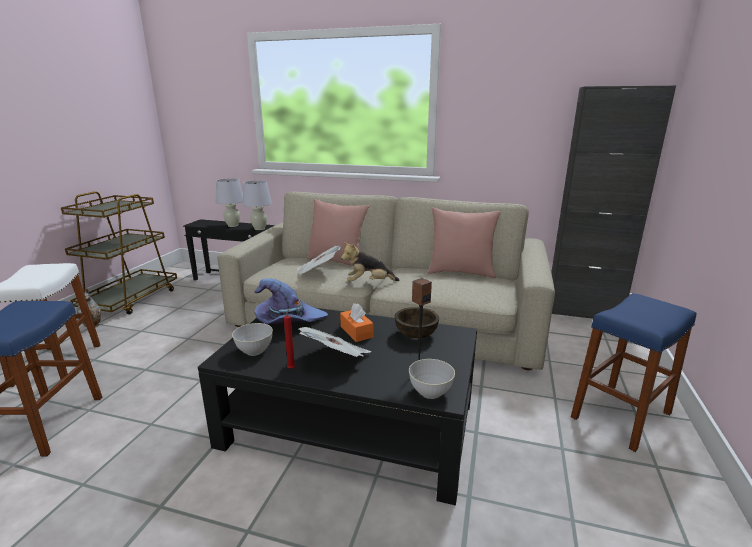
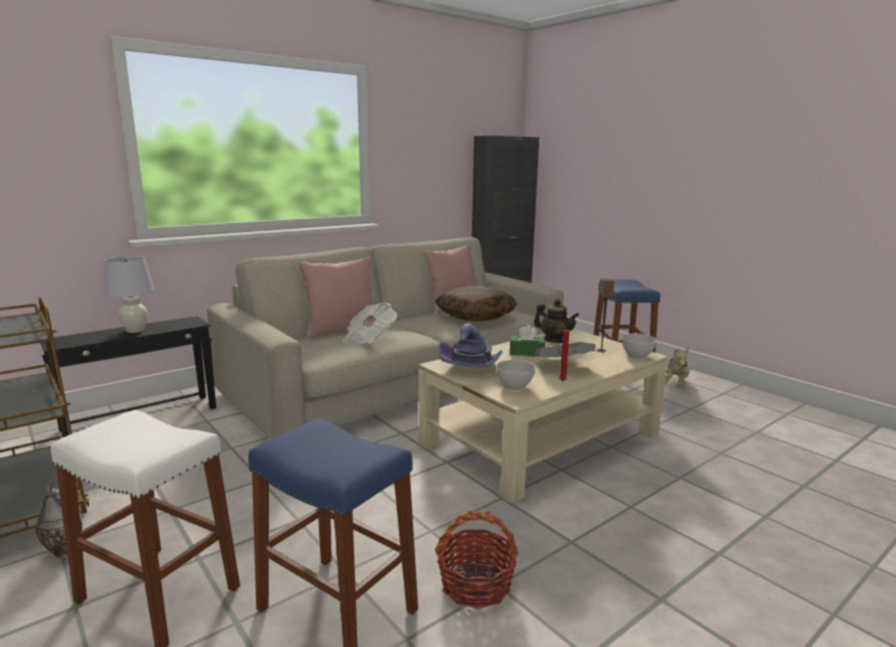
camera: 55 degrees left, 5 degrees down
black coffee table [198,308,477,506] -> beige coffee table [419,329,668,503]
white table lamp [243,180,272,230] -> none
orange tissue box [340,303,373,342] -> green tissue box [510,325,545,356]
plush toy [341,242,400,282] -> plush toy moved to [665,348,690,386]
brown bowl [395,307,439,338] -> teapot [534,299,579,343]
none -> basket [434,510,518,609]
none -> pillow [435,286,517,321]

